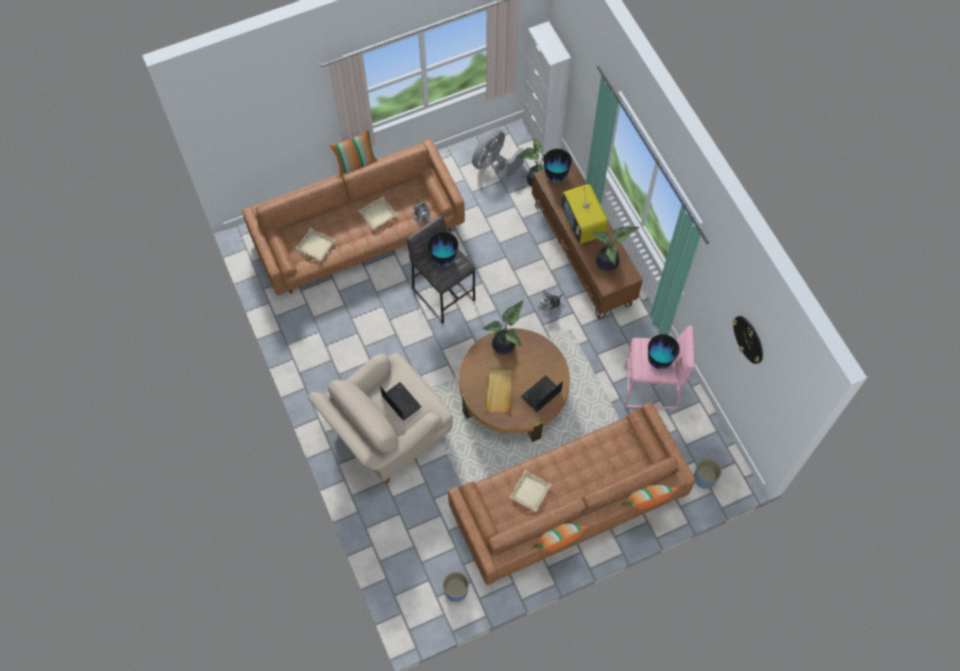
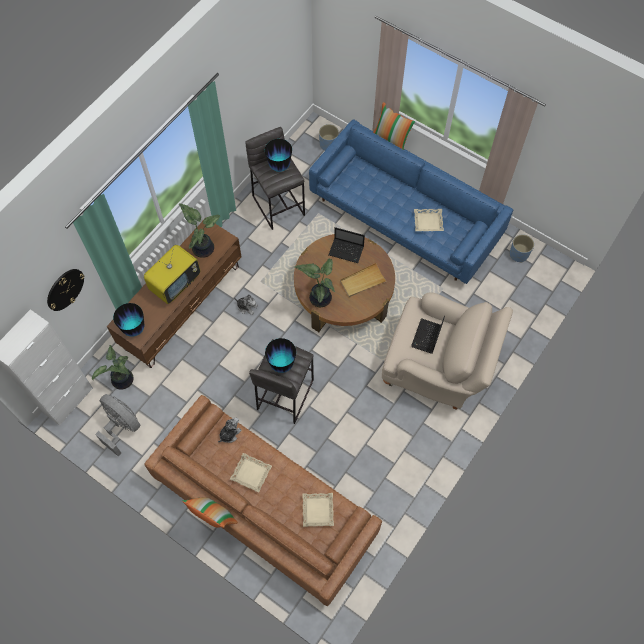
camera: 120 degrees left, 0 degrees up
brown sofa [448,402,696,585] -> blue sofa [309,119,513,284]
grey fan [472,128,524,177] -> grey fan turned 150 degrees counterclockwise [95,394,140,456]
pillow [533,524,587,552] -> none
pink stool [624,326,695,409] -> grey stool [245,127,305,230]
wall clock [732,316,763,364] -> wall clock moved to [47,269,85,311]

